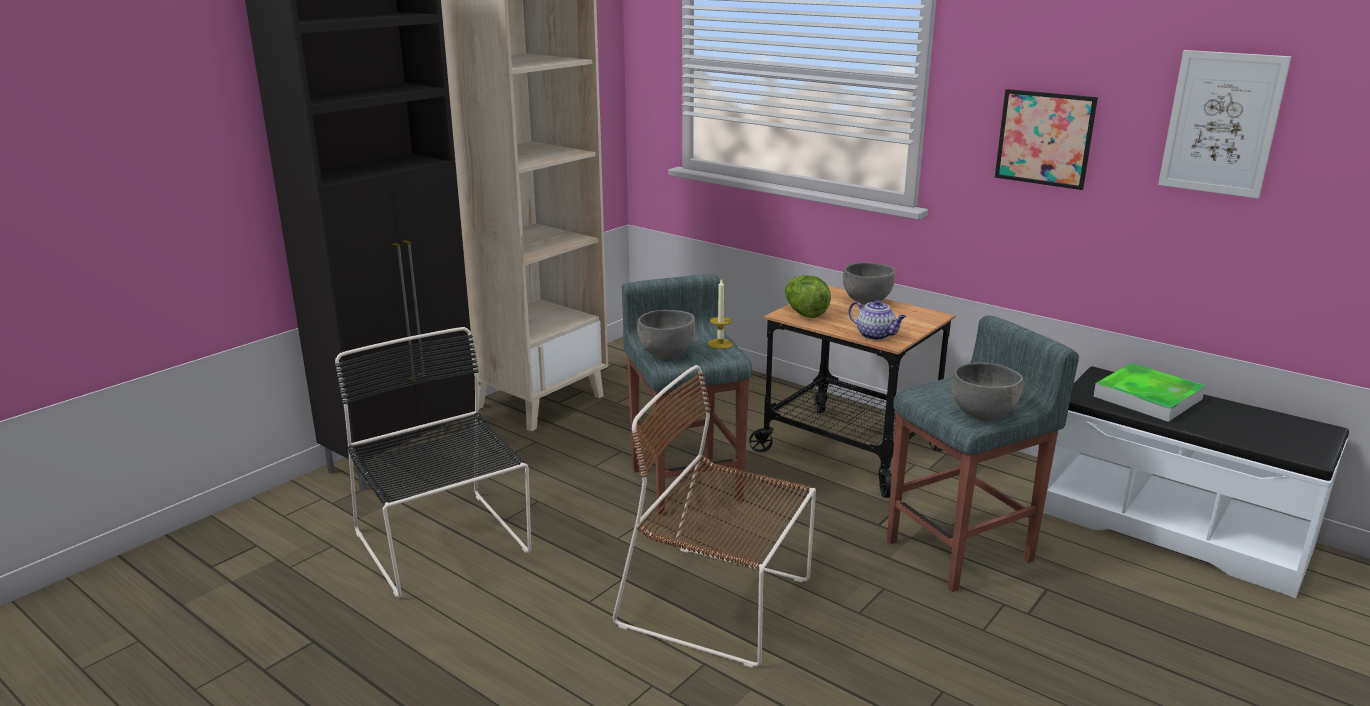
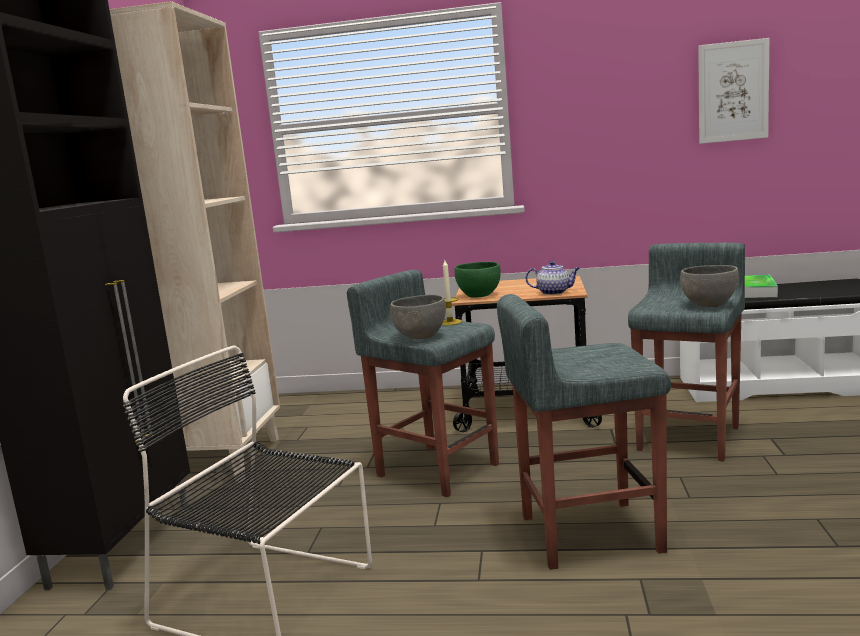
camera: 30 degrees left, 10 degrees down
brown chair [612,365,816,668] -> grey stool [497,294,671,570]
lettuce [785,275,831,318] -> green bowl [454,262,501,298]
grey bowl [843,263,895,305] -> none
picture [995,89,1098,190] -> none

